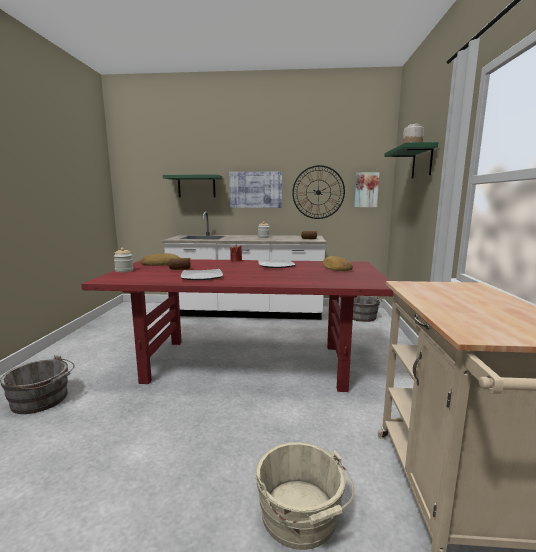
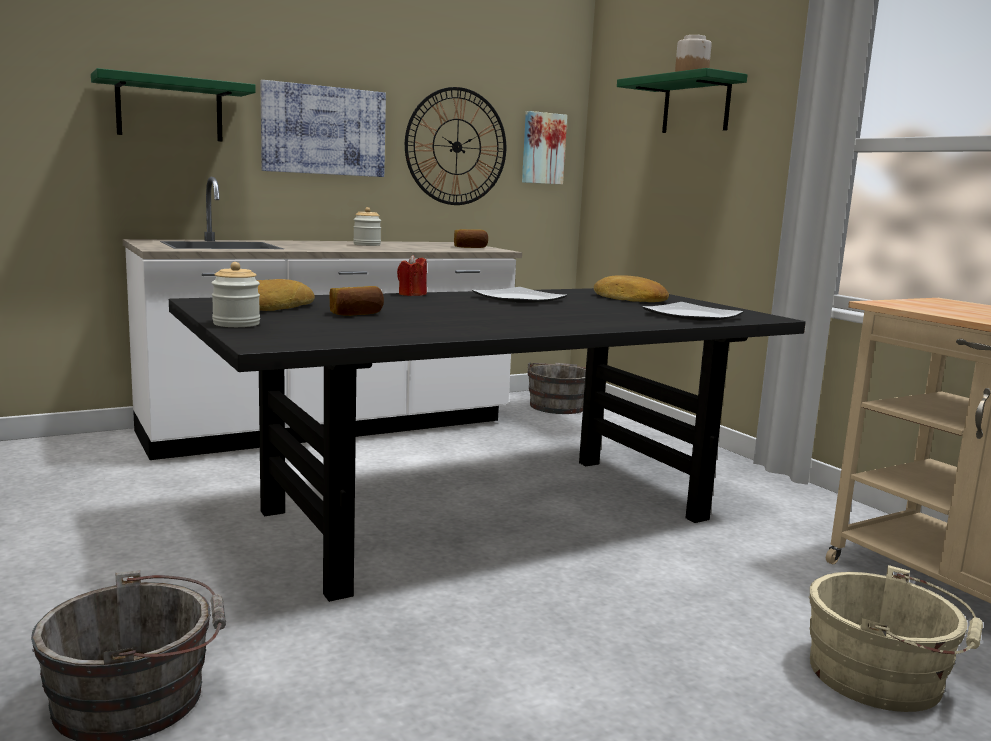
camera: 35 degrees left, 0 degrees up
red dining table [81,259,394,392] -> black dining table [169,288,806,602]
plate [181,269,223,280] -> plate moved to [642,302,744,321]

